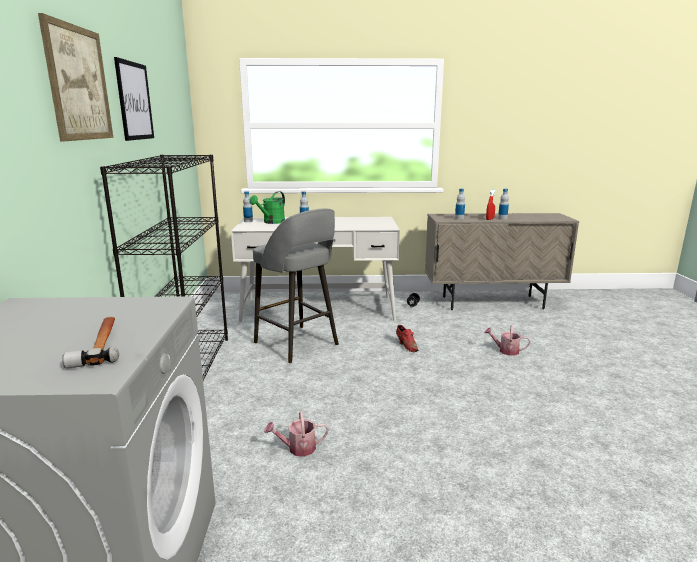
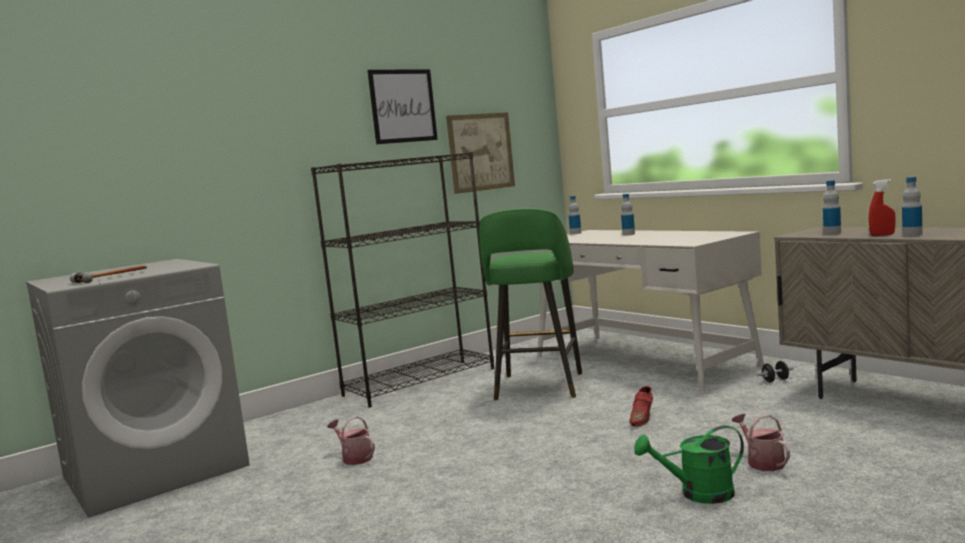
camera: 55 degrees right, 10 degrees down
picture [38,13,113,141] -> picture moved to [446,112,515,194]
green watering can [249,191,285,224] -> green watering can moved to [634,425,744,504]
grey stool [253,208,339,363] -> green stool [479,208,582,400]

